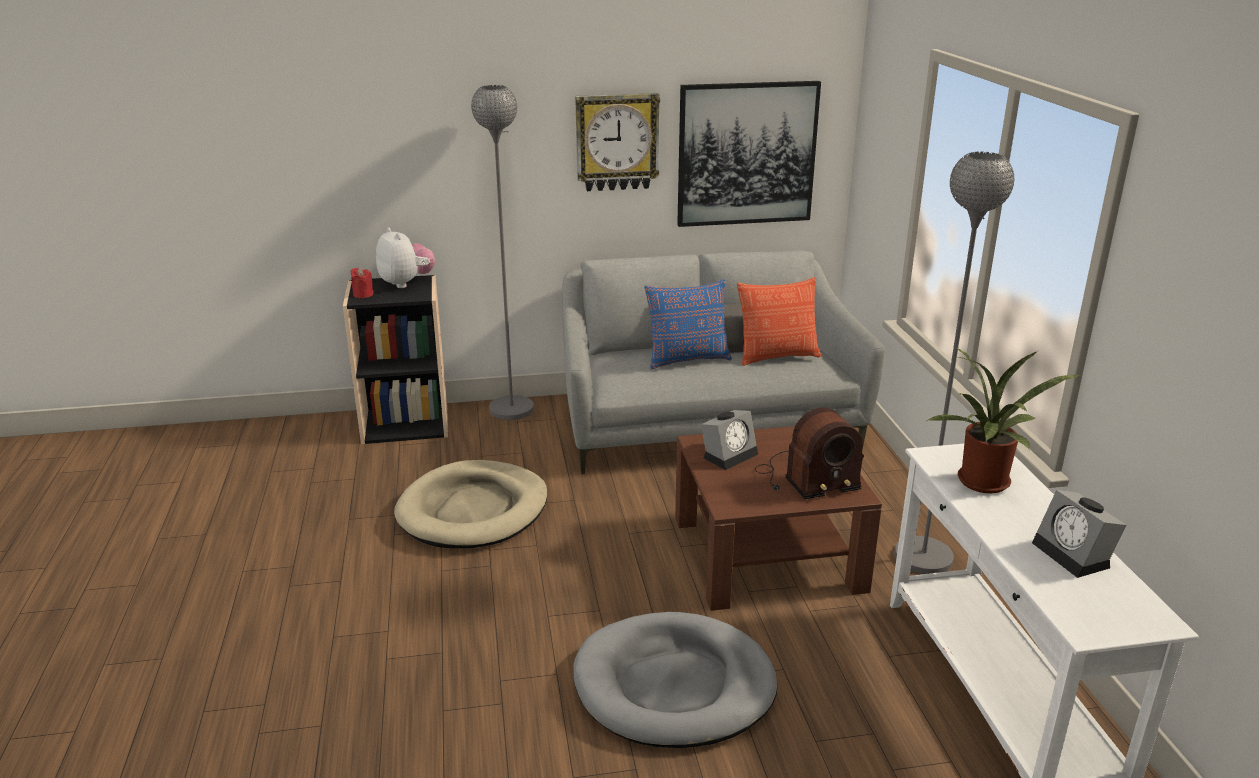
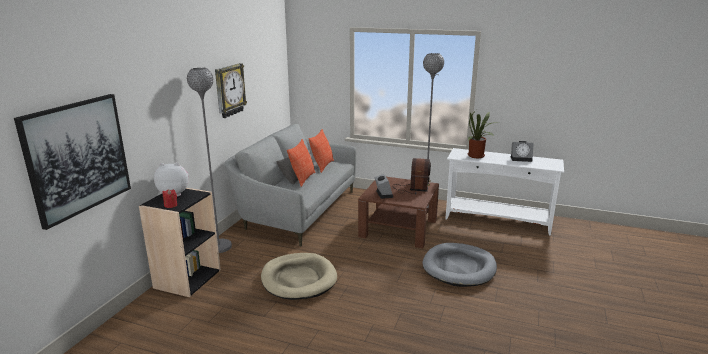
camera: 60 degrees left, 5 degrees down
blue pillow [645,279,732,369] -> orange pillow [287,139,316,187]
picture [677,81,821,227] -> picture moved to [14,94,131,230]

